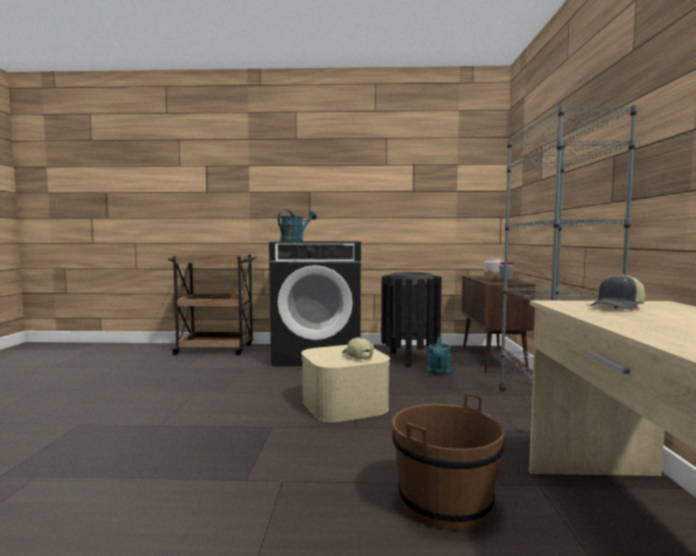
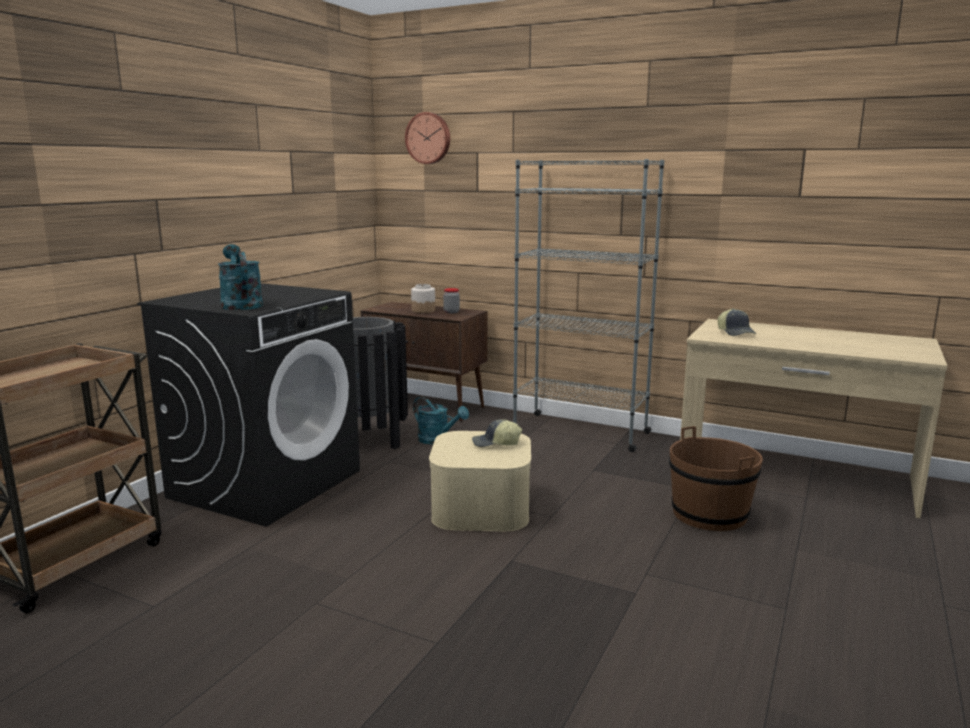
camera: 65 degrees left, 10 degrees up
none -> wall clock [405,112,450,164]

